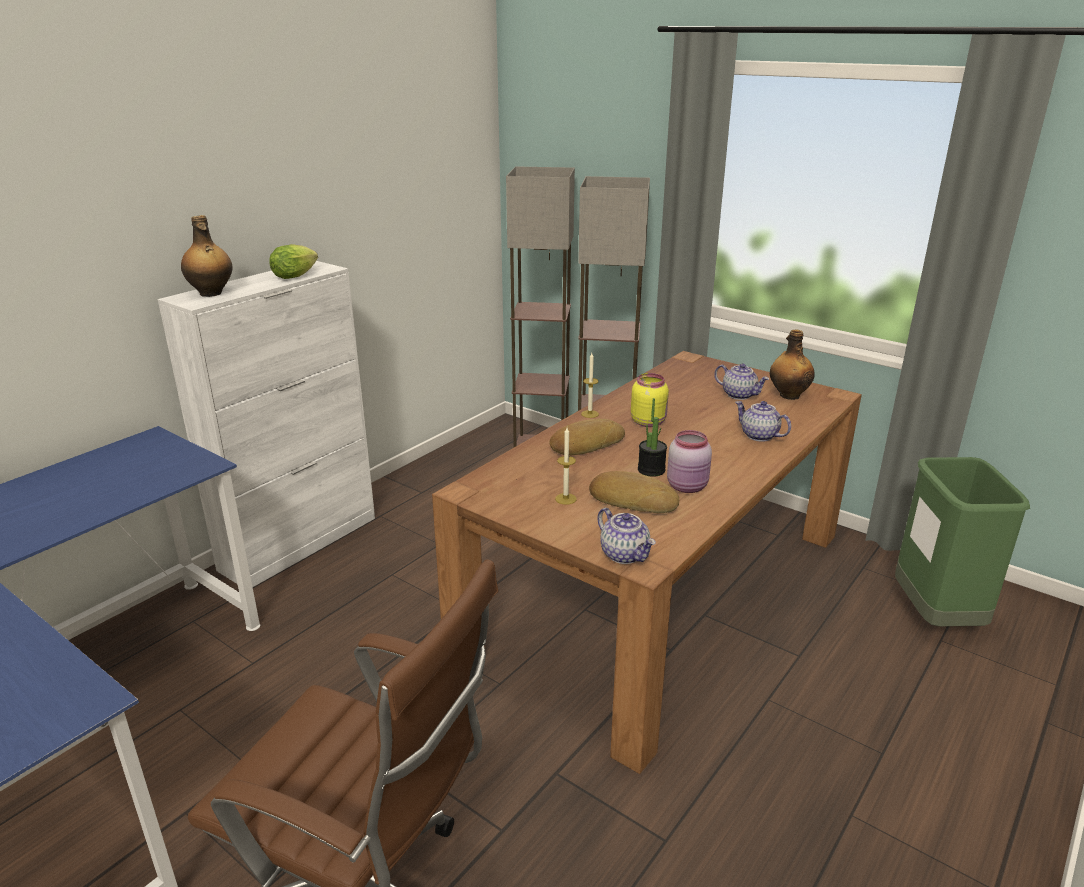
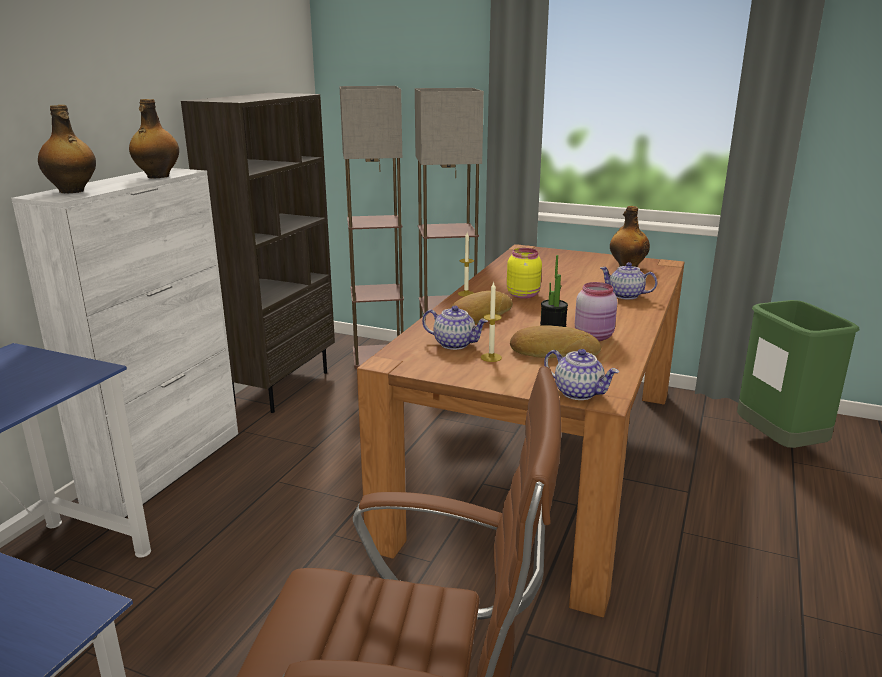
camera: 15 degrees left, 5 degrees down
lettuce [269,244,318,279] -> bottle [129,99,179,178]
teapot [714,363,769,400] -> teapot moved to [422,306,488,350]
none -> brown bookcase [181,93,335,413]

